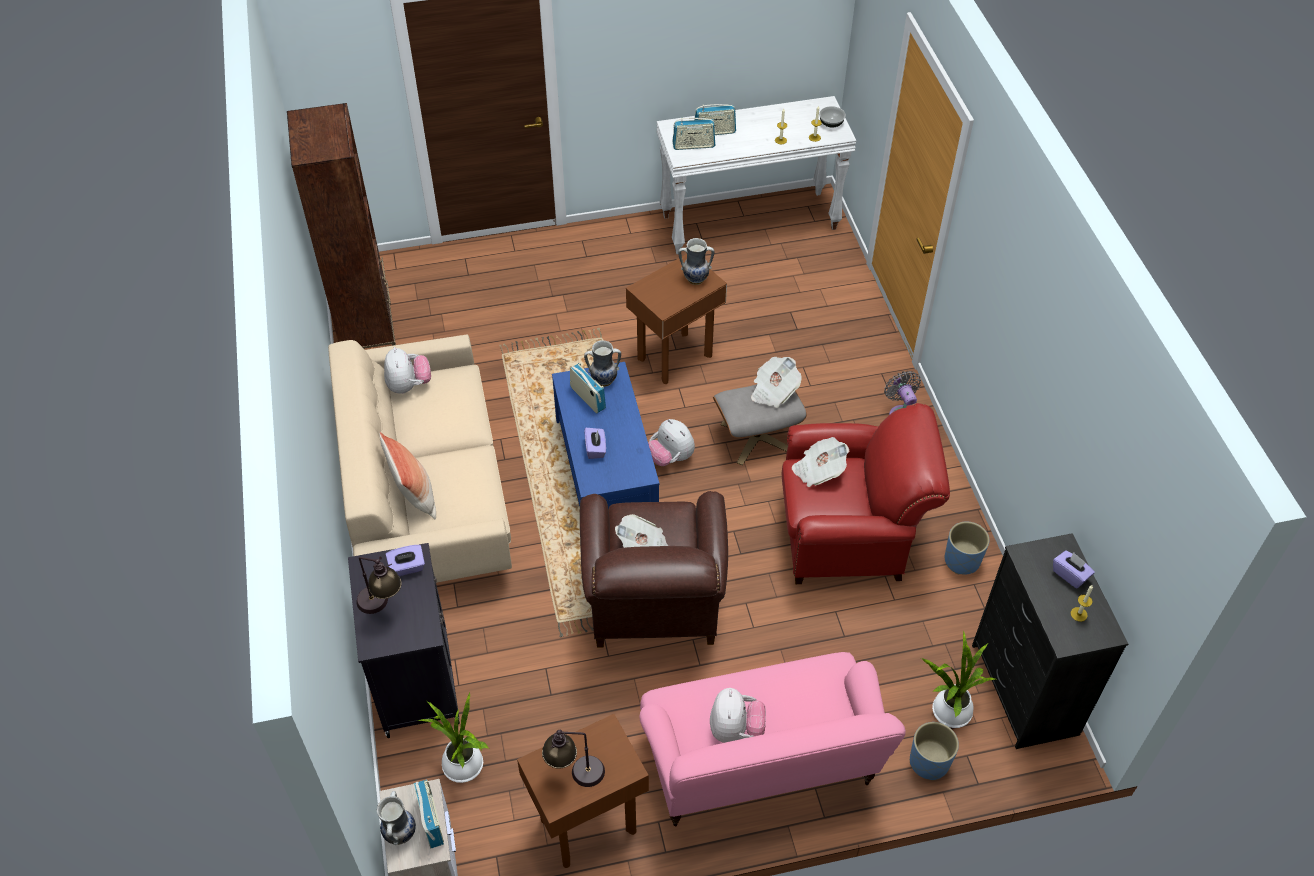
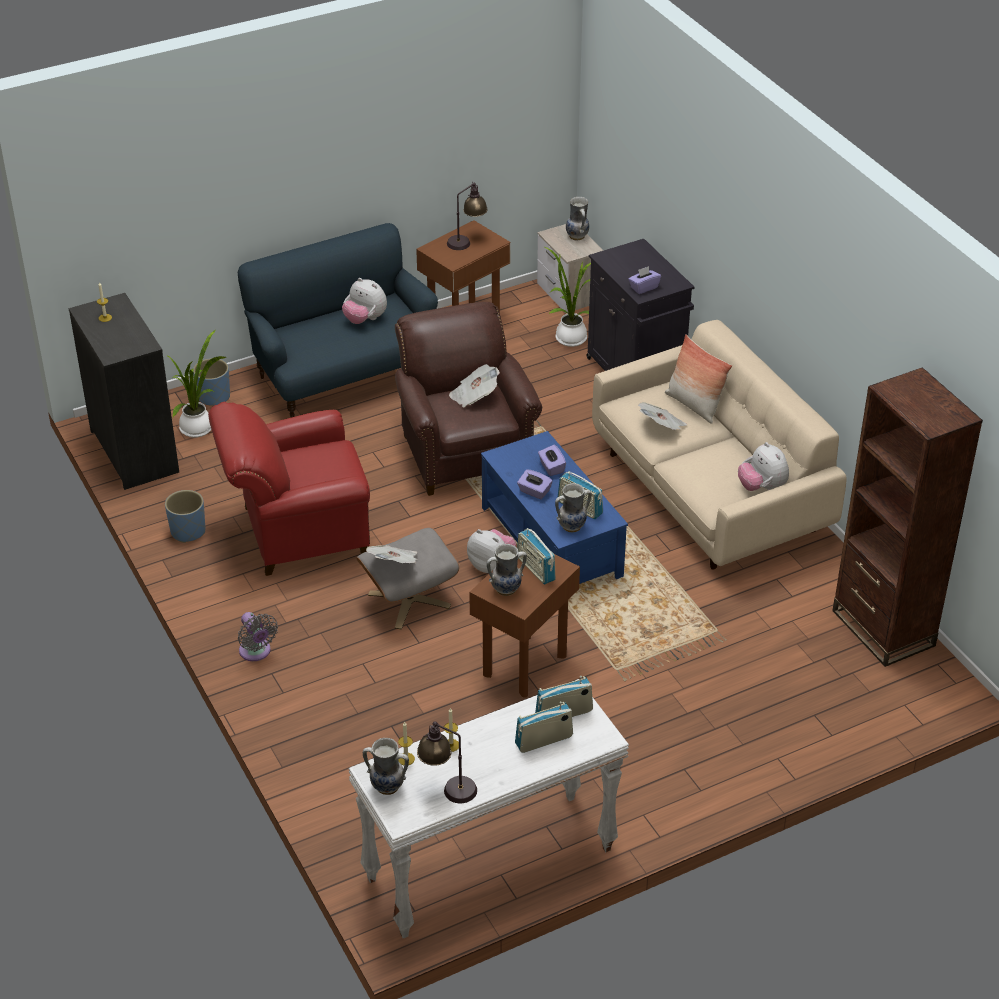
camera: 165 degrees right, 10 degrees down
table lamp [356,556,402,614] -> table lamp moved to [417,721,477,803]
radio [413,780,444,849] -> radio moved to [517,528,556,584]
pink sofa [639,652,906,826] -> blue sofa [238,223,438,417]
plush toy [710,688,766,743] -> plush toy turned 45 degrees counterclockwise [342,278,387,324]
newspaper [792,437,849,487] -> newspaper moved to [638,402,687,430]
bowl [819,106,846,128] -> vase [363,738,409,795]
purple tissue box [1053,550,1095,588] -> purple tissue box moved to [517,470,552,499]

